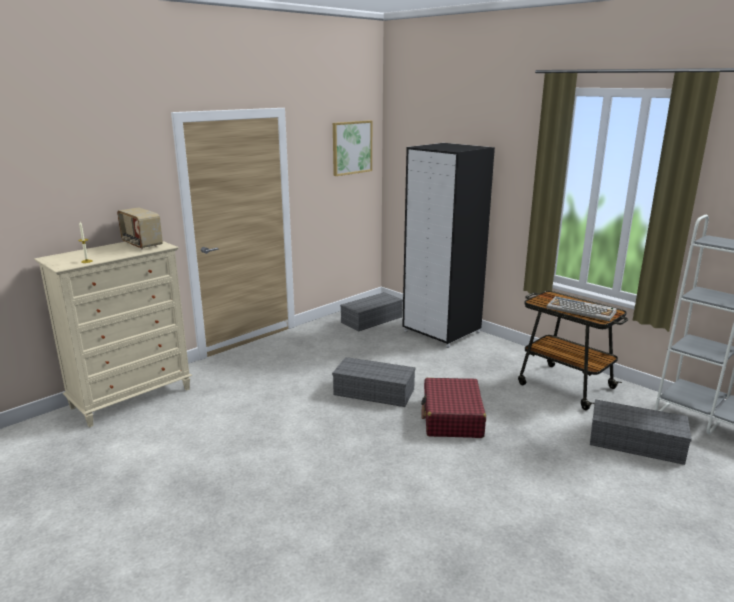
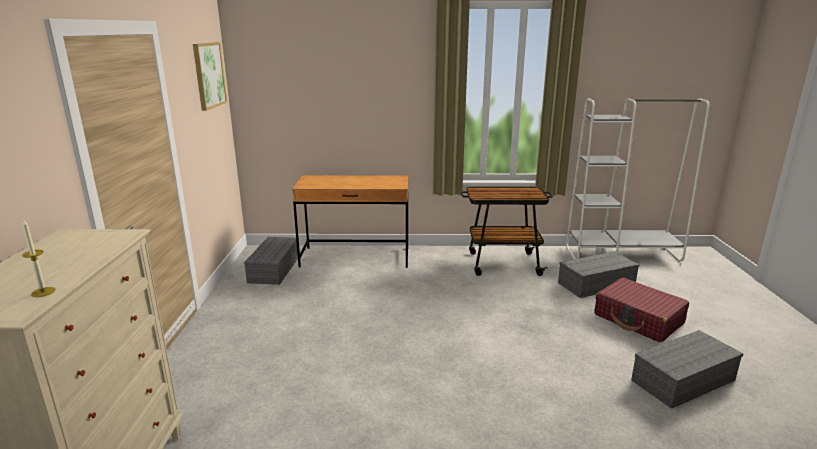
camera: 45 degrees left, 0 degrees up
radio [117,207,163,250] -> none
grey storage box [332,357,416,407] -> grey storage box moved to [631,330,743,409]
wardrobe [402,143,495,348] -> brown desk [292,175,408,268]
red suitcase [421,378,486,438] -> red suitcase moved to [594,277,689,343]
keyboard [547,296,617,321] -> none

